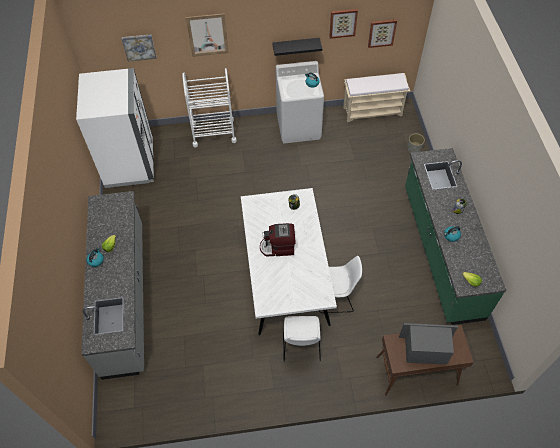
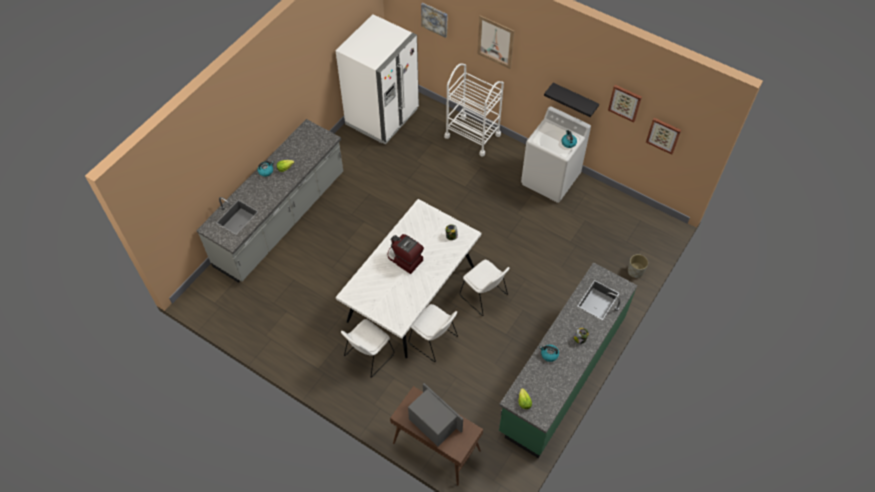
camera: 40 degrees right, 0 degrees up
beige bench [343,73,410,122] -> none
none -> white chair [460,260,510,316]

